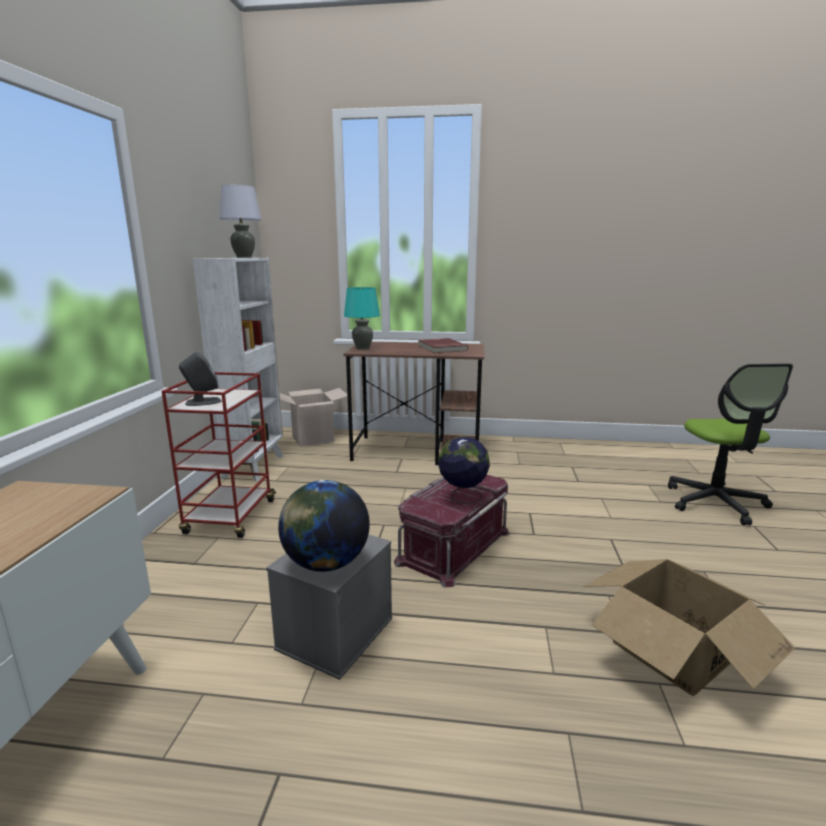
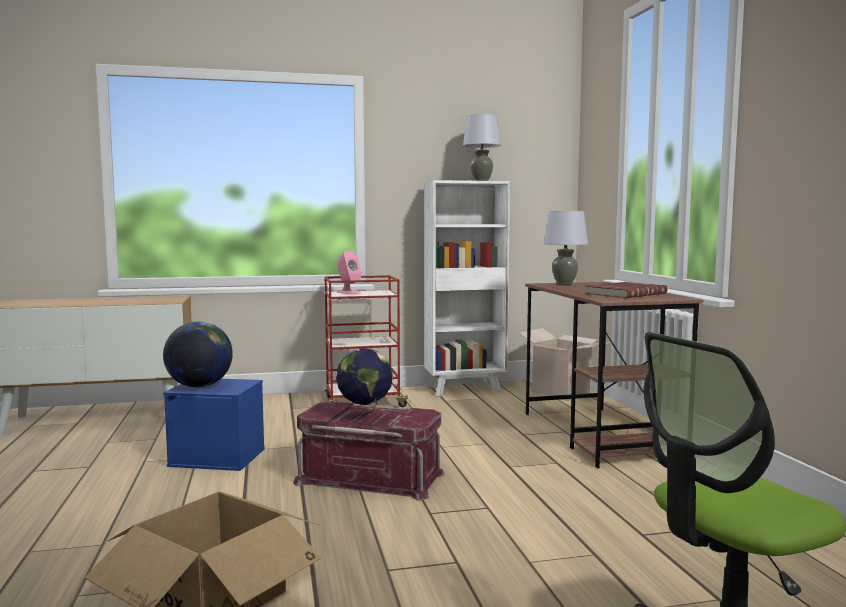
camera: 70 degrees right, 10 degrees down
grey speaker [179,352,222,406] -> pink speaker [337,251,362,294]
grey storage box [266,534,392,680] -> blue storage box [163,379,265,471]
turquoise table lamp [344,287,380,349] -> grey table lamp [544,211,588,284]

